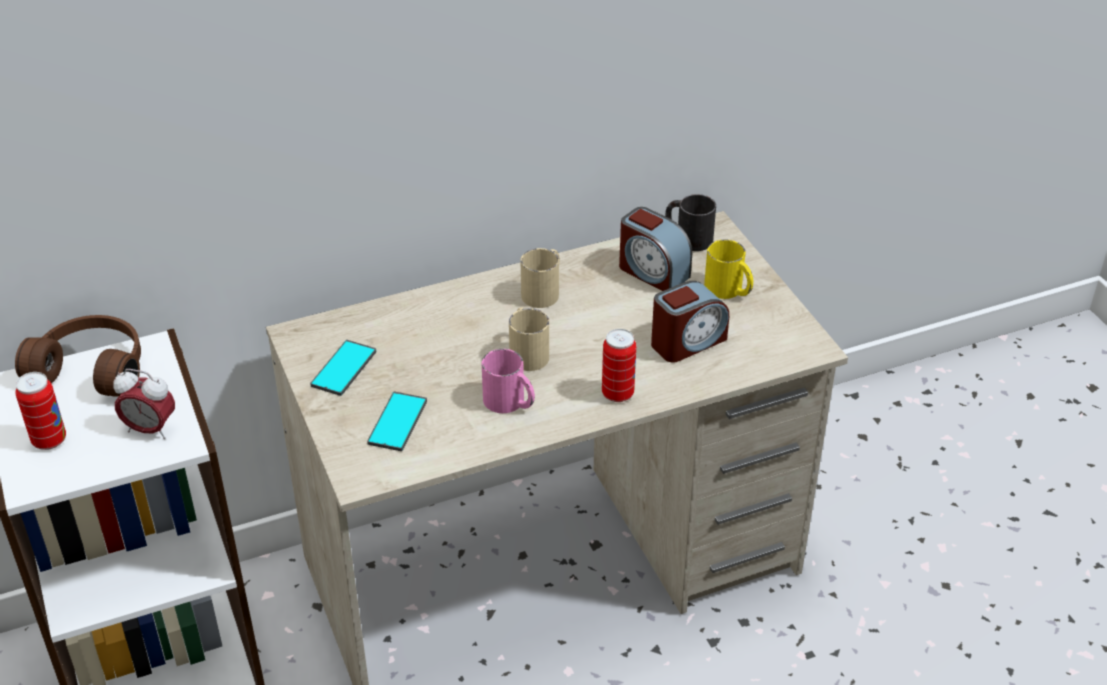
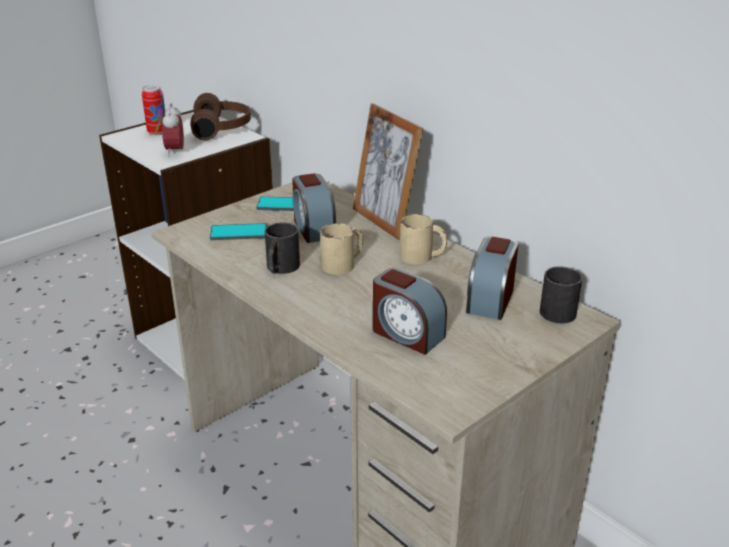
camera: 70 degrees right, 10 degrees down
pink mug [482,349,535,413] -> black mug [265,222,300,274]
can [602,329,636,402] -> none
yellow mug [704,240,753,299] -> none
none -> alarm clock [292,173,336,243]
none -> picture frame [353,103,423,240]

